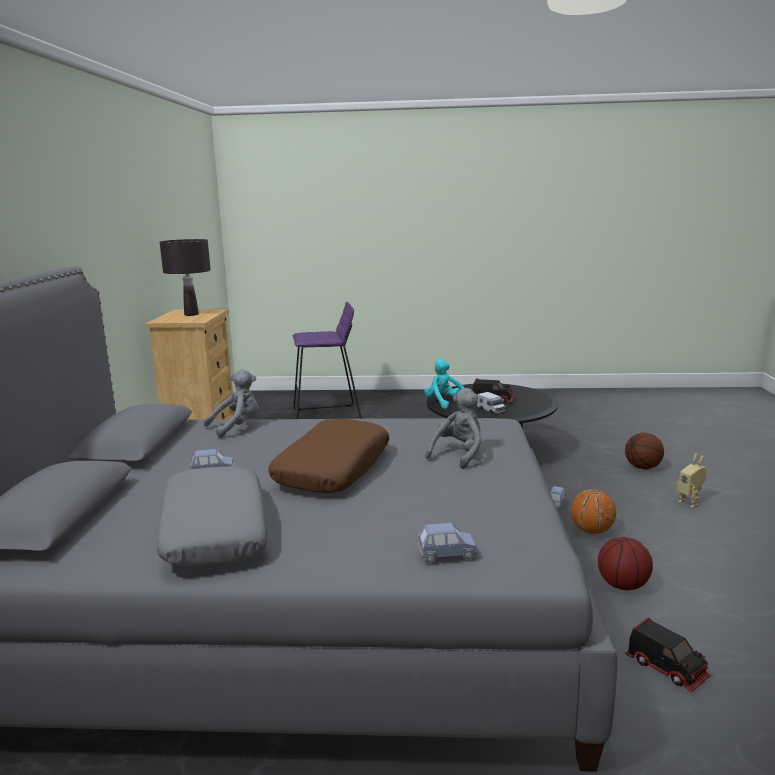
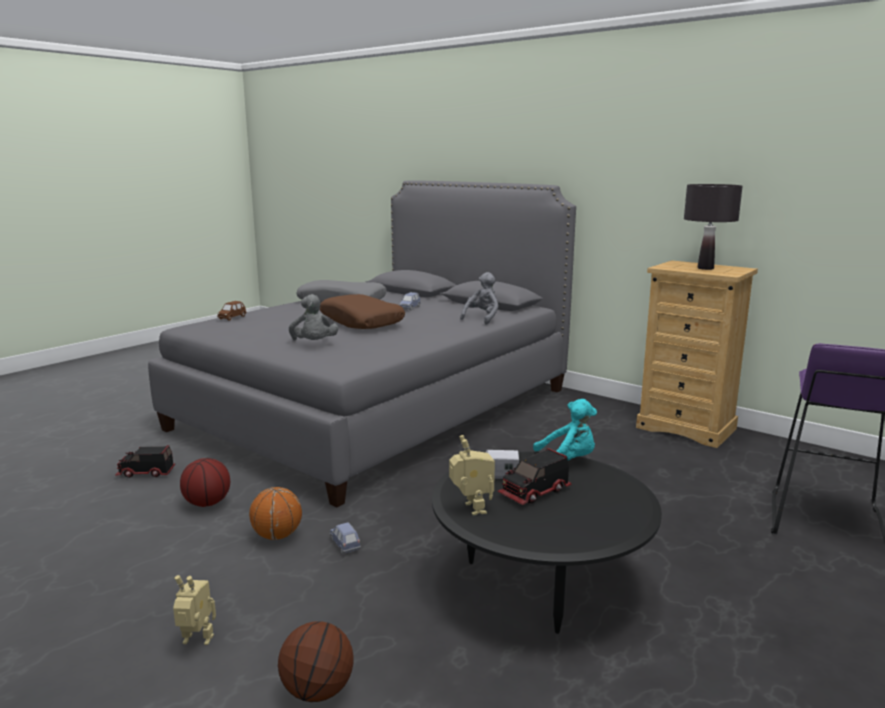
camera: 125 degrees right, 0 degrees up
grey plush toy [204,369,259,438] -> grey plush toy turned 150 degrees counterclockwise [460,272,499,325]
blue toy car [417,523,478,563] -> brown toy car [217,301,247,321]
none -> toy robot [449,435,495,516]

